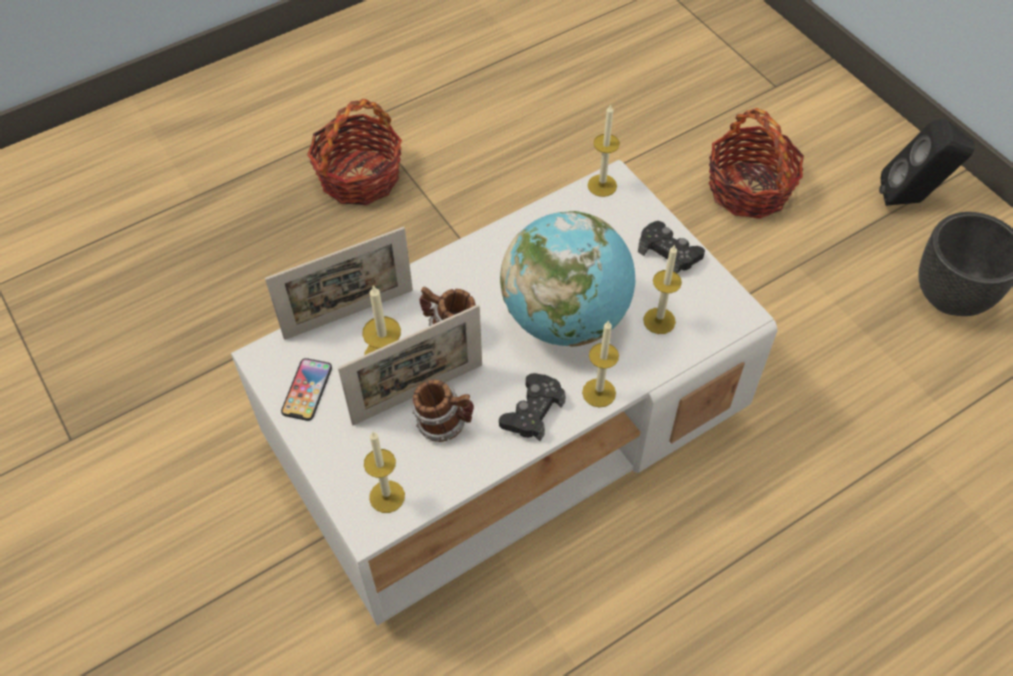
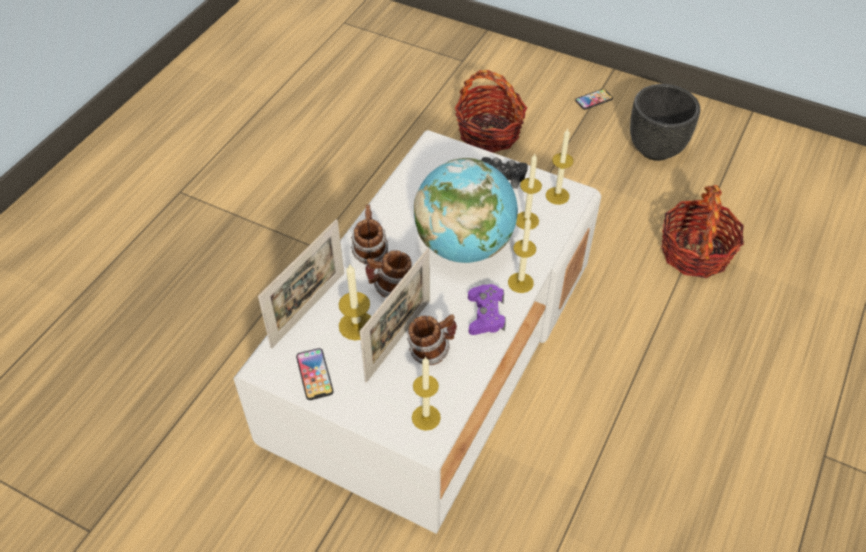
camera: 30 degrees left, 5 degrees down
basket [307,99,402,205] -> basket moved to [661,185,744,278]
black game controller [499,373,566,441] -> purple game controller [468,284,506,335]
candle [588,104,620,197] -> candle moved to [546,129,573,205]
black speaker [879,119,974,206] -> phone [575,89,613,110]
none -> mug [351,204,388,264]

